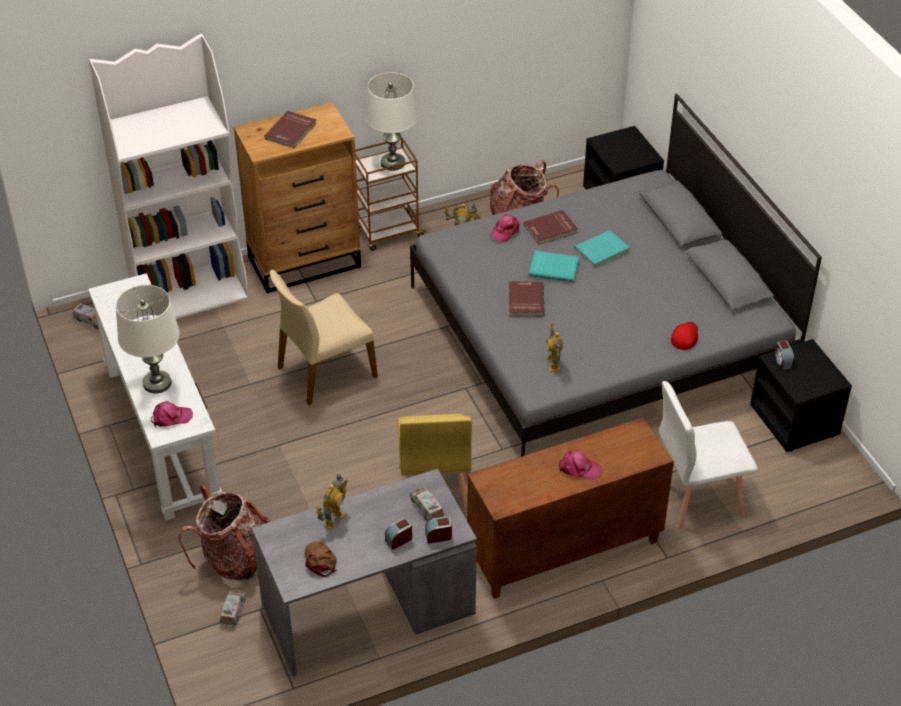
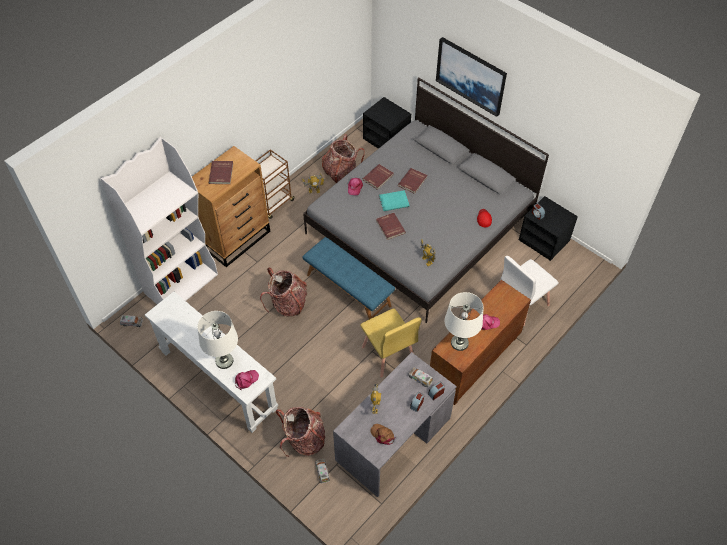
camera: 25 degrees left, 10 degrees up
beige chair [270,269,378,406] -> backpack [260,268,307,317]
white table lamp [366,72,418,171] -> white table lamp moved to [445,292,484,351]
turquoise book [574,230,630,268] -> red book [398,168,427,194]
none -> blue bench [303,237,395,319]
none -> picture [436,37,507,117]

